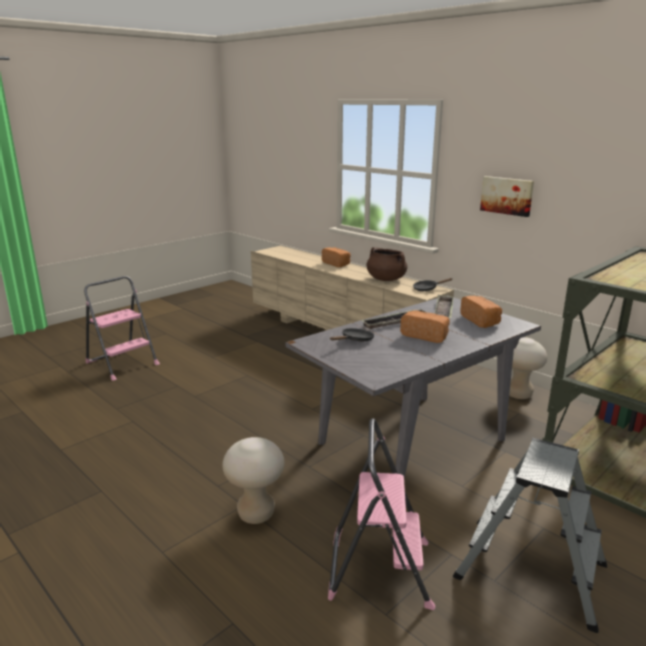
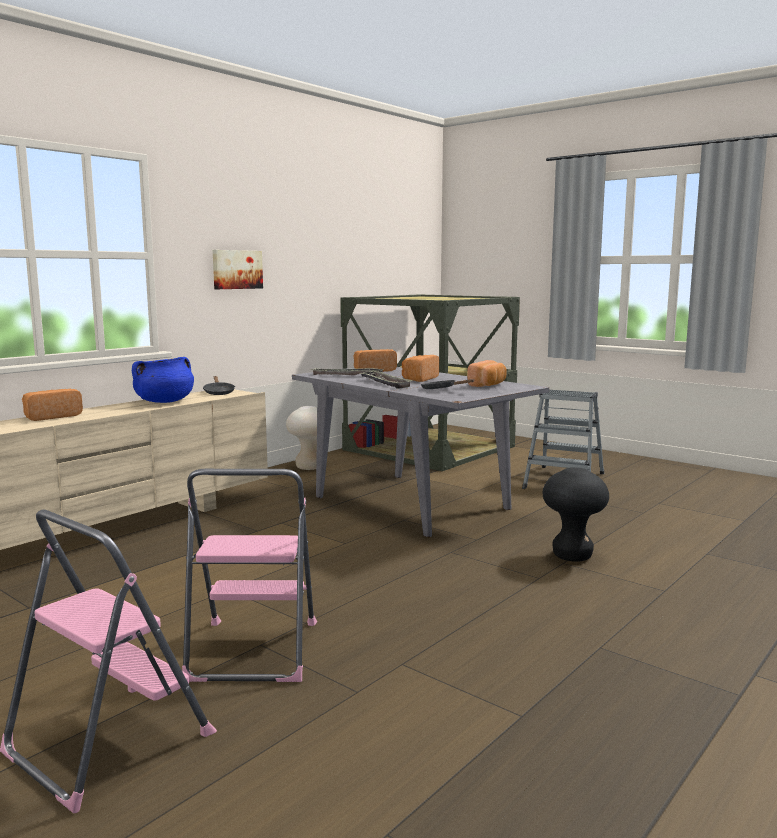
camera: 95 degrees left, 10 degrees down
beige stool [222,437,285,524] -> black stool [543,467,609,562]
pink step ladder [328,418,435,610] -> pink step ladder moved to [182,469,317,682]
brown cooking pot [366,247,408,281] -> blue cooking pot [132,357,194,403]
none -> bread [467,360,507,387]

